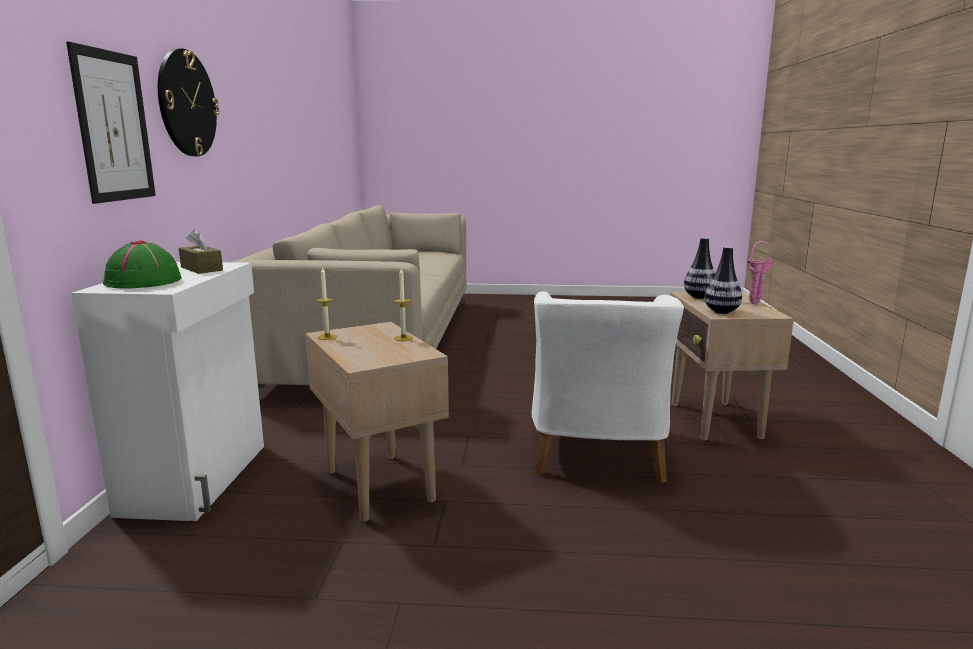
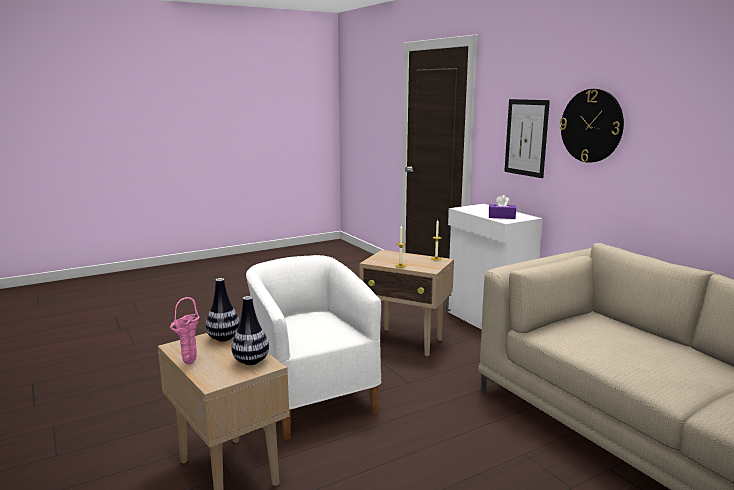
camera: 145 degrees right, 0 degrees up
green hat [103,240,181,288] -> none
brown tissue box [179,230,223,274] -> purple tissue box [489,195,516,219]

